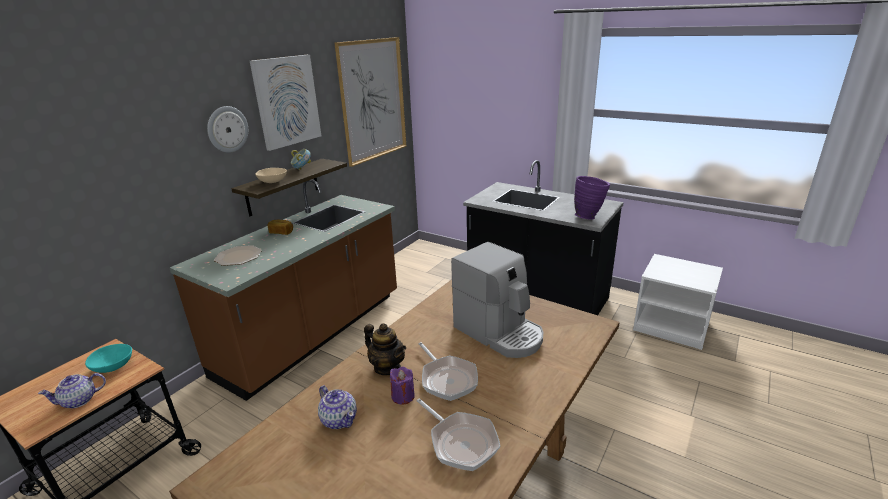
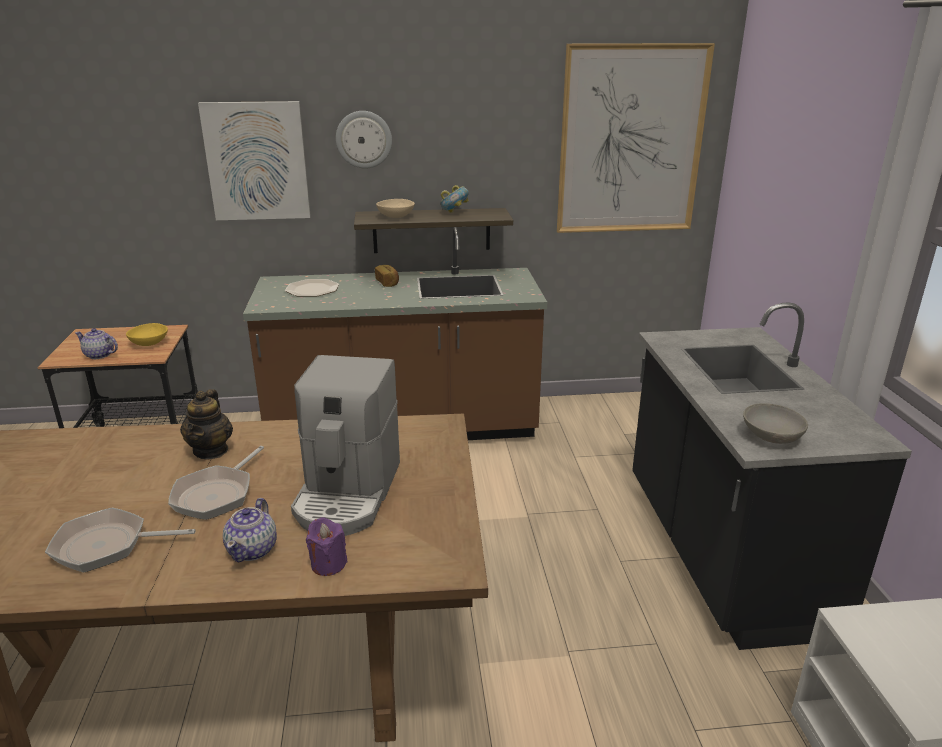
camera: 50 degrees right, 0 degrees up
turquoise bowl [85,344,132,373] -> yellow bowl [126,323,168,346]
picture [250,55,321,151] -> picture moved to [198,101,311,220]
teapot [318,385,357,429] -> teapot moved to [223,498,277,563]
purple candle [390,367,415,405] -> purple candle moved to [306,517,348,576]
frying pan [417,398,501,471] -> frying pan turned 75 degrees clockwise [45,508,196,573]
purple vase [574,176,610,219] -> grey bowl [743,403,808,444]

